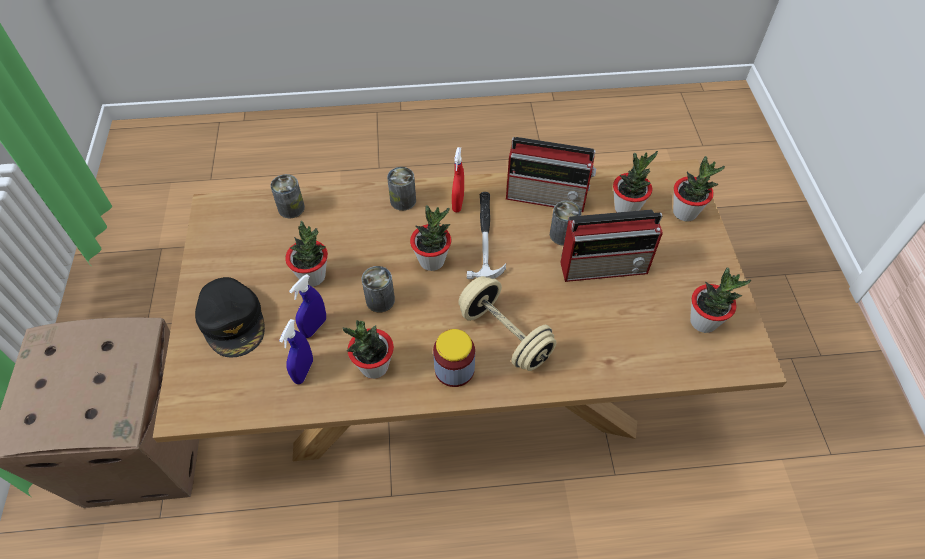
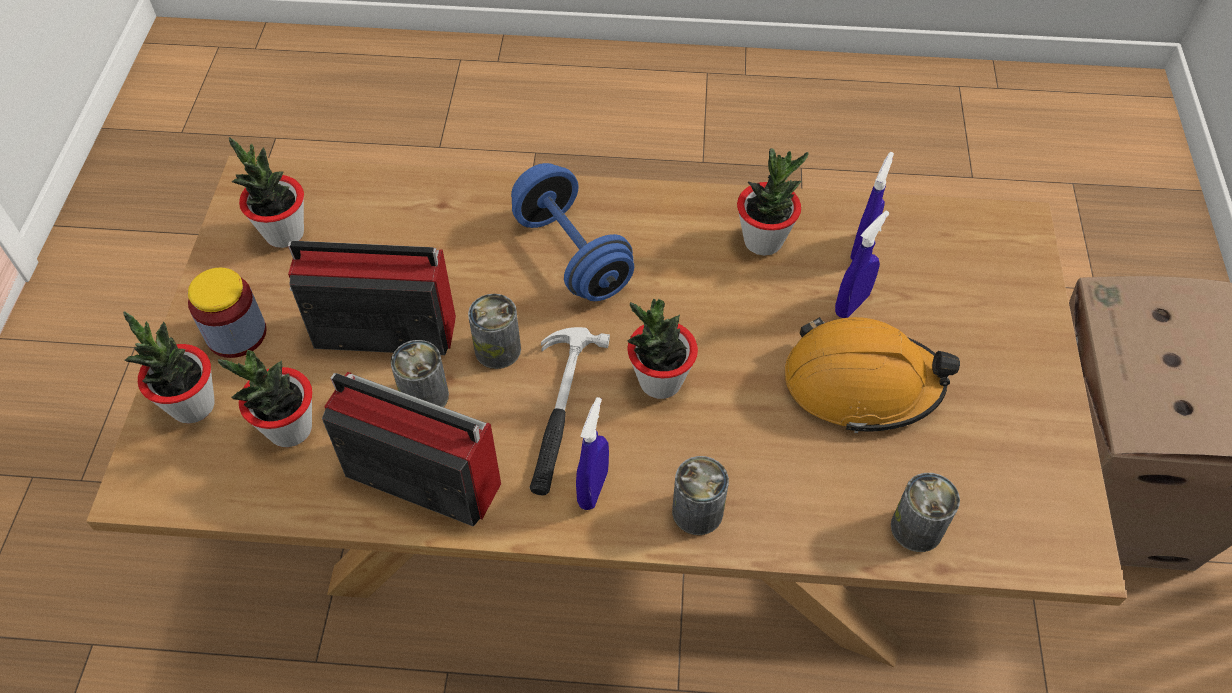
camera: 170 degrees left, 0 degrees up
black cap [195,277,265,357] -> none
potted plant [285,221,328,287] -> orange hard hat [785,317,960,433]
can [362,266,395,313] -> can moved to [468,294,521,369]
jar [433,329,475,387] -> jar moved to [188,268,267,358]
red spray bottle [452,147,464,212] -> blue spray bottle [576,397,609,510]
beige dumbbell [458,276,556,371] -> blue dumbbell [511,163,634,301]

